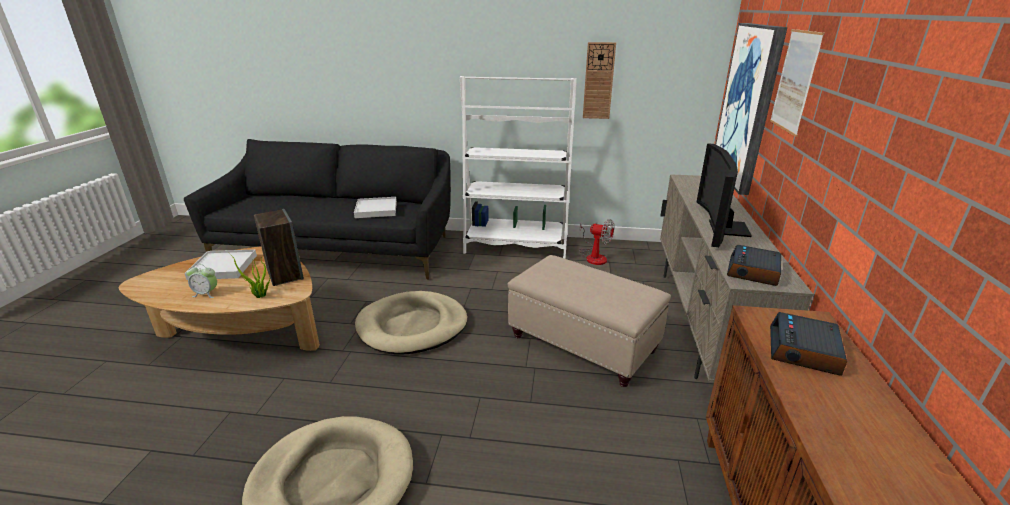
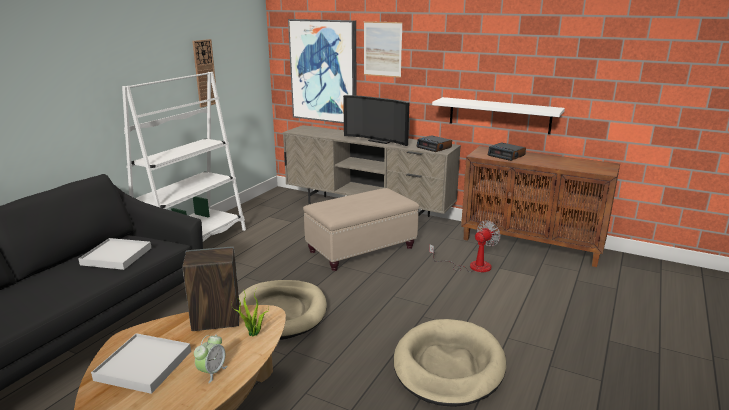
camera: 70 degrees left, 5 degrees down
fan [579,219,614,265] -> fan moved to [429,221,501,272]
none -> white shelf [432,97,565,134]

